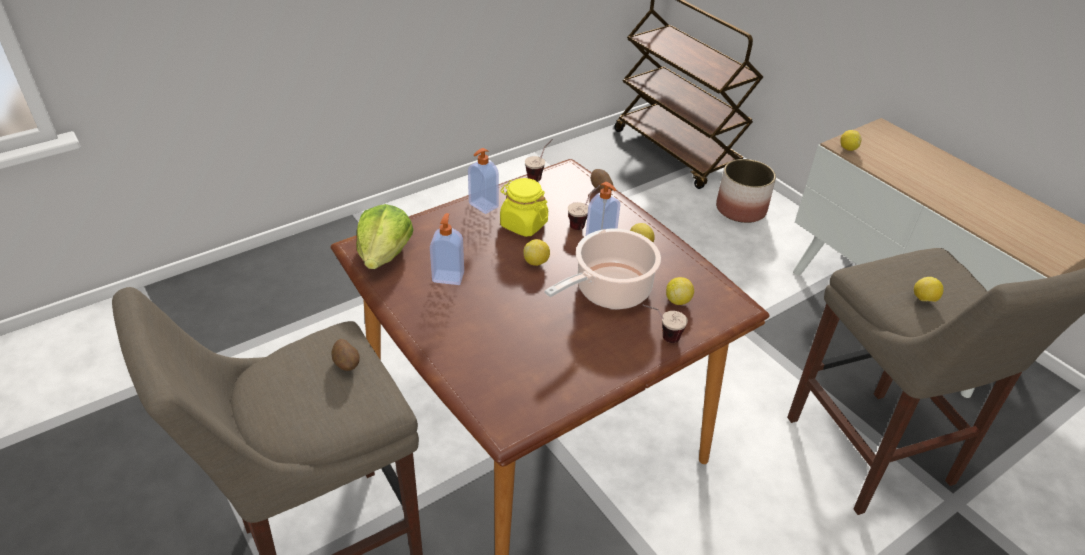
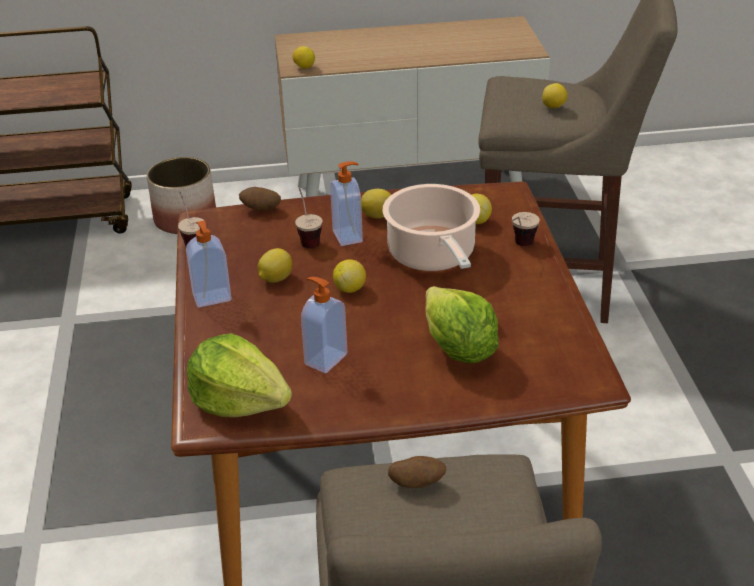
camera: 60 degrees left, 5 degrees down
yellow jar [500,178,548,237] -> lemon [257,248,292,283]
none -> lettuce [426,286,499,364]

